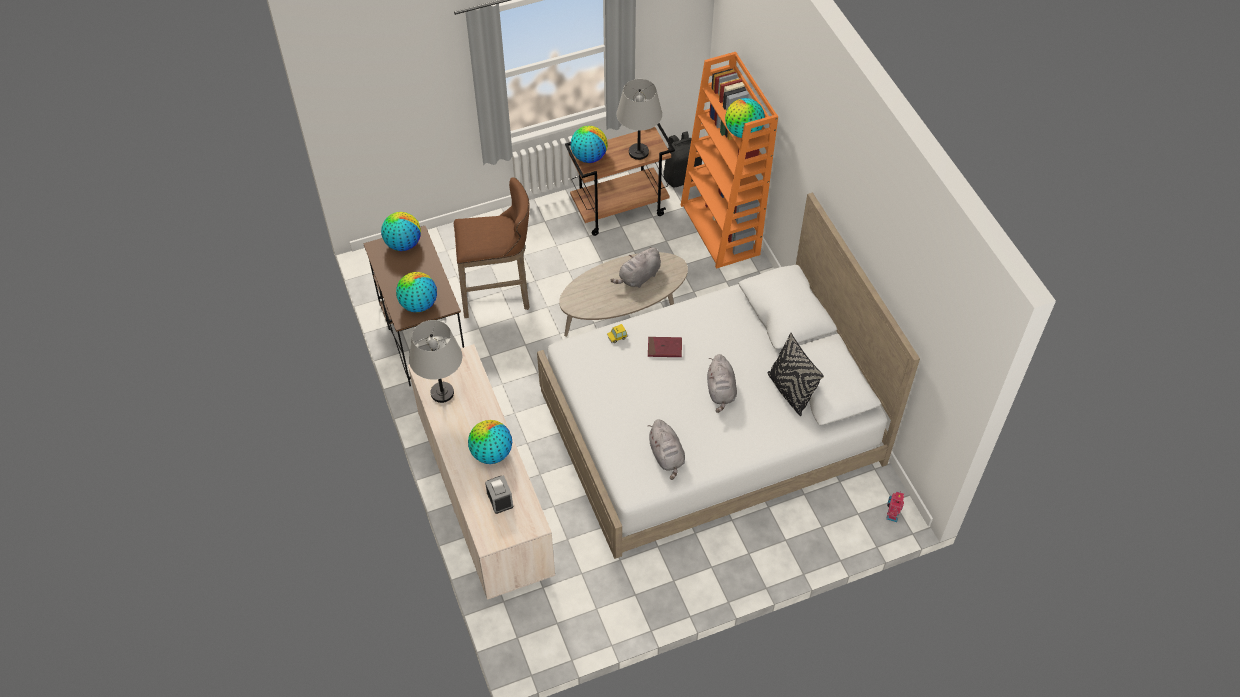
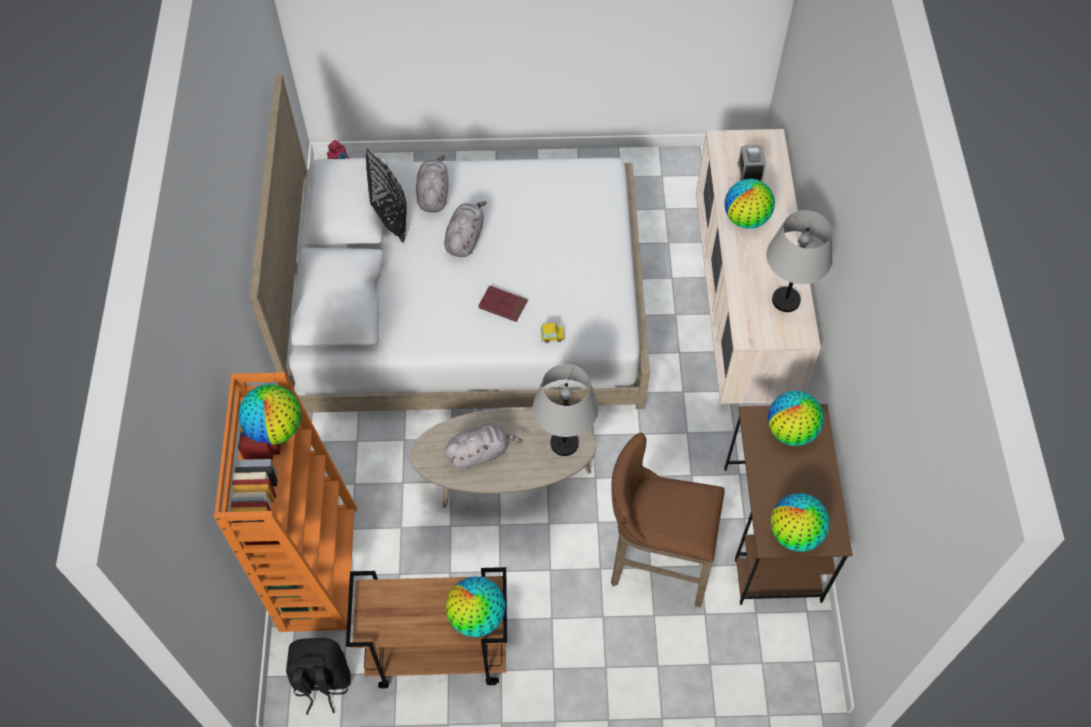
camera: 160 degrees left, 5 degrees up
grey table lamp [617,79,662,160] -> grey table lamp moved to [533,364,599,456]
grey plush toy [647,419,685,480] -> grey plush toy moved to [416,155,449,213]

